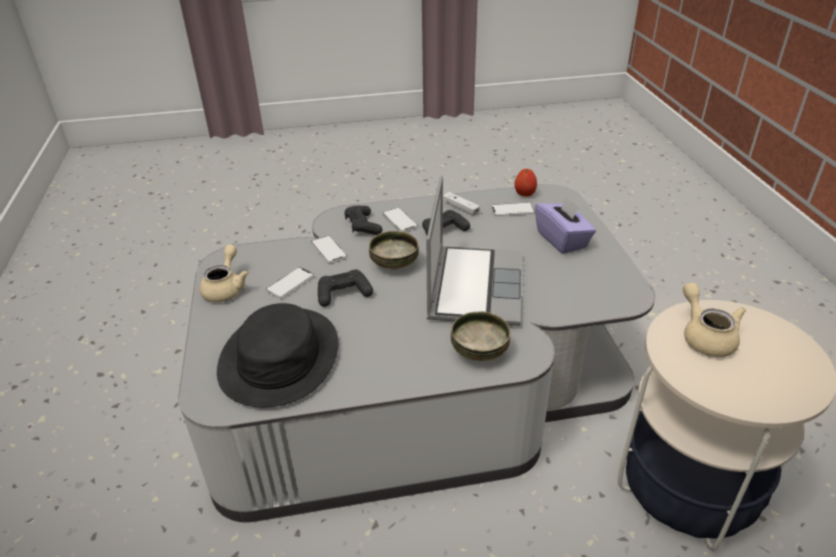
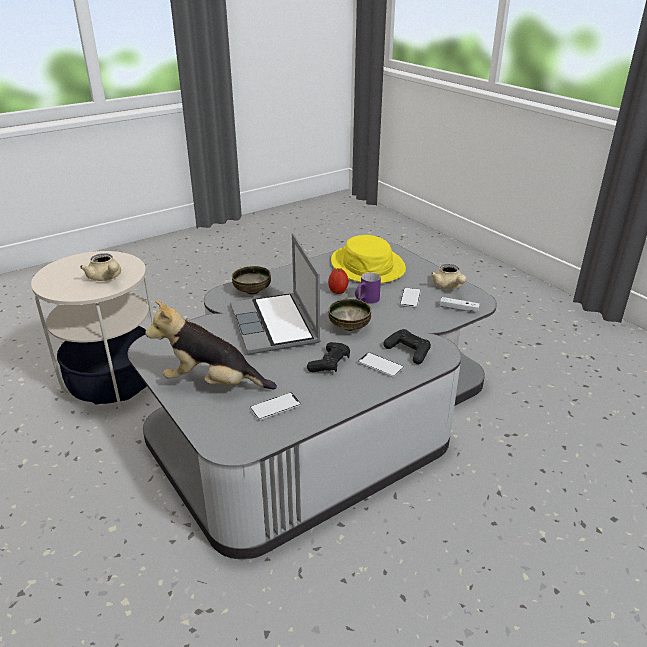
camera: 155 degrees right, 5 degrees down
black hat [217,303,338,407] -> yellow hat [331,235,406,283]
phone [311,235,348,263] -> none
black game controller [318,269,373,307] -> purple mug [355,272,381,304]
white game controller [443,192,480,216] -> white game controller moved to [440,297,480,311]
apple [515,169,537,197] -> apple moved to [328,268,349,294]
purple tissue box [535,194,596,254] -> plush toy [145,300,277,389]

